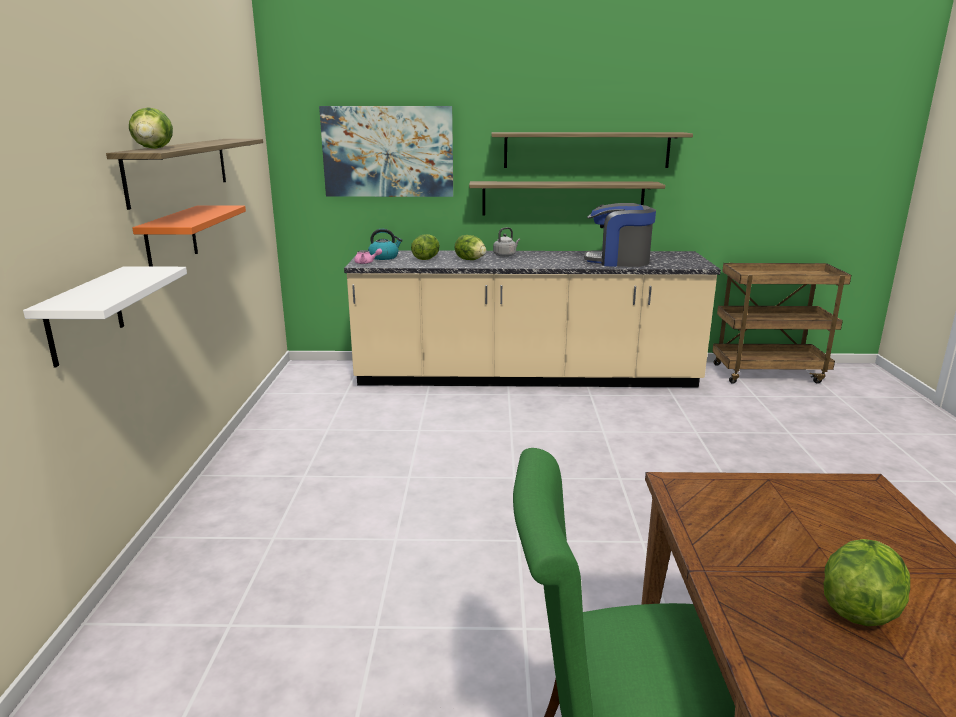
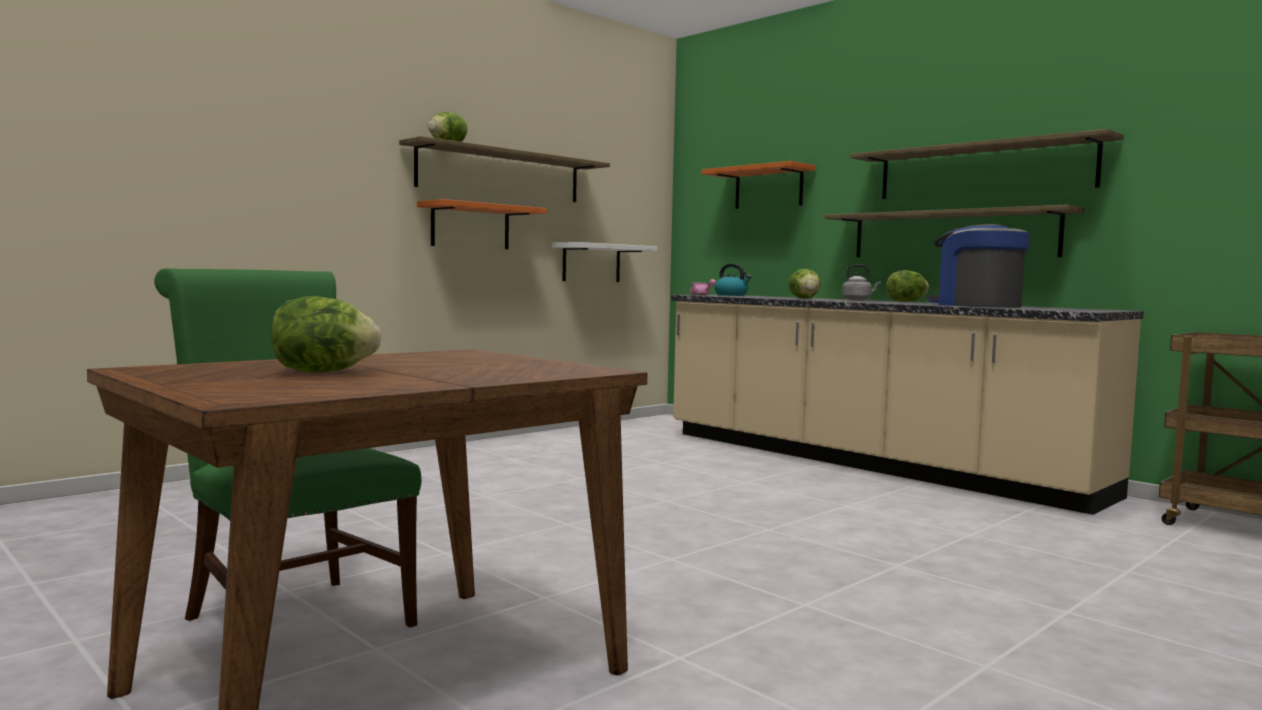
camera: 45 degrees right, 15 degrees down
white shelf [23,266,187,367] -> white shelf moved to [552,242,657,282]
picture [319,106,453,197] -> orange shelf [701,161,816,209]
lettuce [411,234,440,260] -> lettuce moved to [886,270,929,302]

